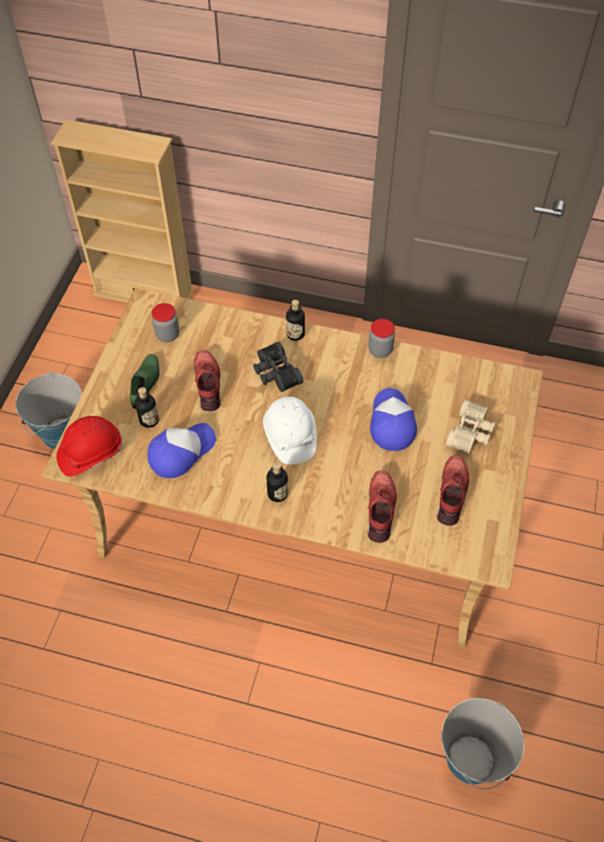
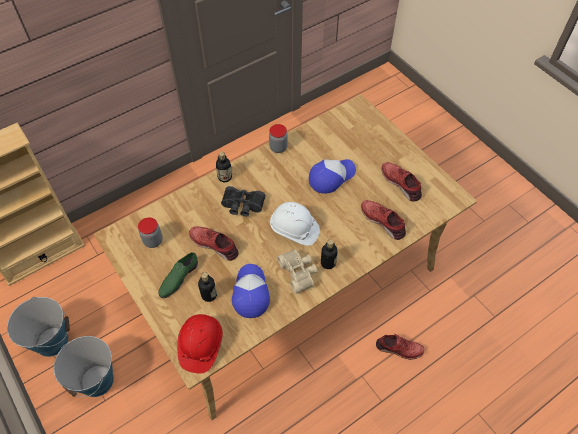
camera: 50 degrees left, 0 degrees up
green shoe [130,354,160,409] -> green shoe turned 105 degrees counterclockwise [159,252,198,298]
cap [370,388,417,451] -> cap turned 105 degrees clockwise [309,159,356,194]
bucket [441,698,524,790] -> bucket moved to [7,297,70,357]
beige binoculars [446,400,495,454] -> beige binoculars moved to [277,249,318,294]
none -> red shoe [376,334,424,360]

